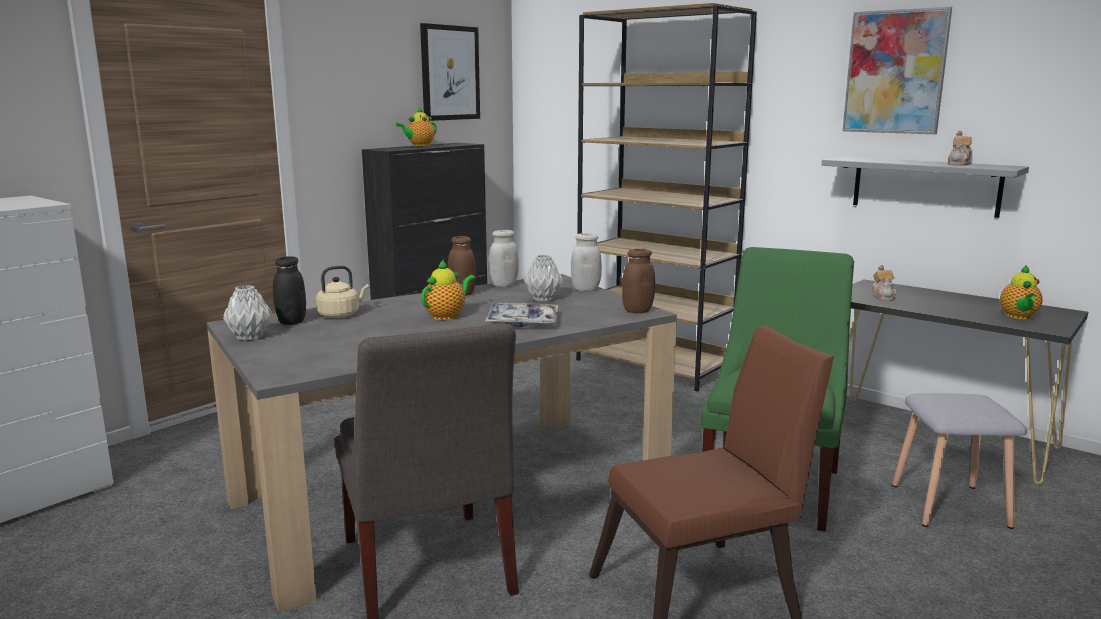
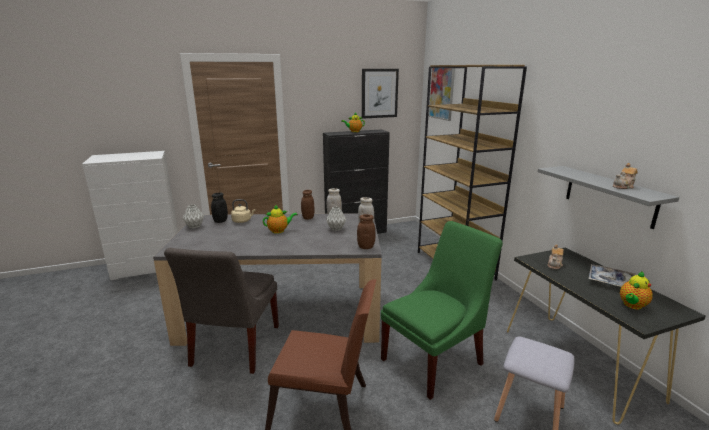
camera: 30 degrees right, 5 degrees up
tray [485,303,558,327] -> tray moved to [589,264,636,287]
picture [843,7,952,134] -> picture moved to [428,68,455,121]

